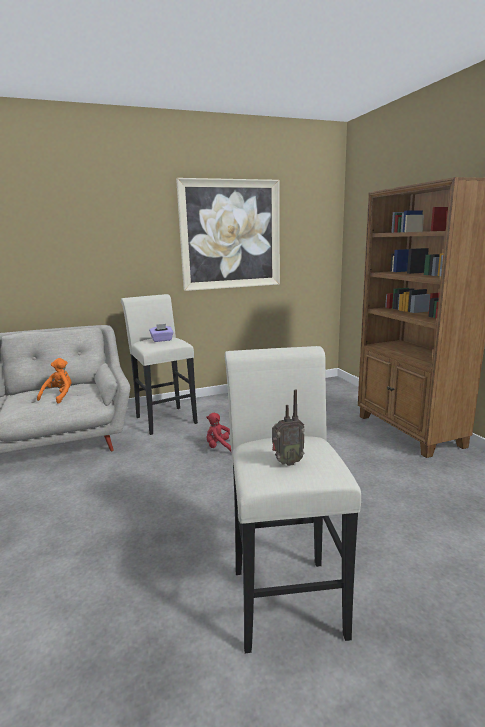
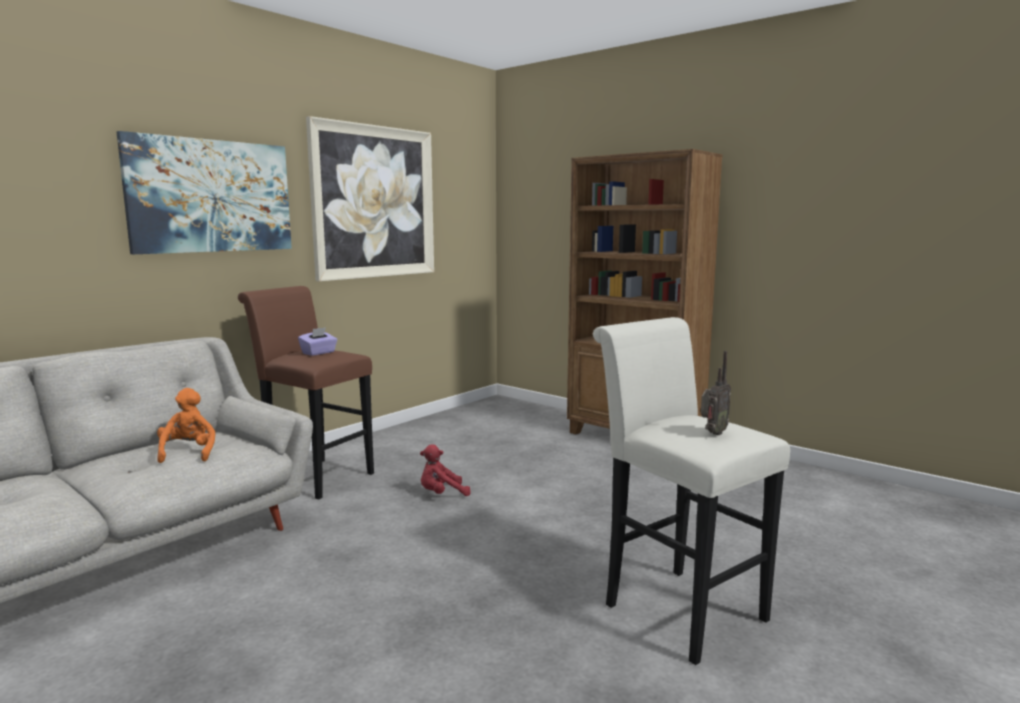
camera: 30 degrees left, 5 degrees down
white stool [121,294,198,435] -> brown stool [238,286,374,500]
none -> picture [117,131,292,254]

